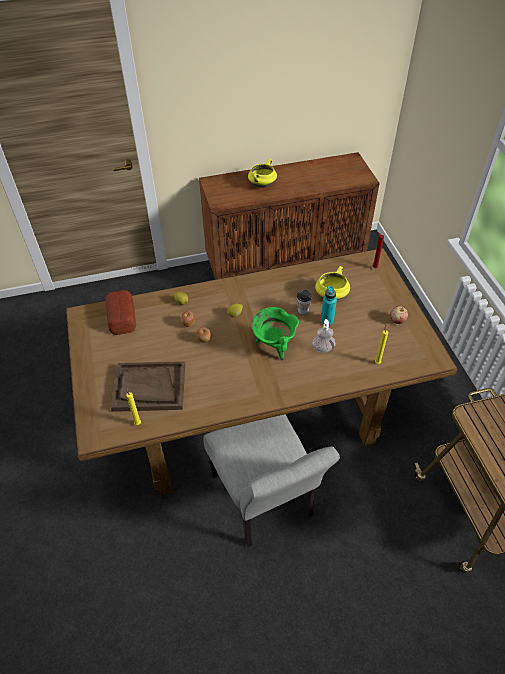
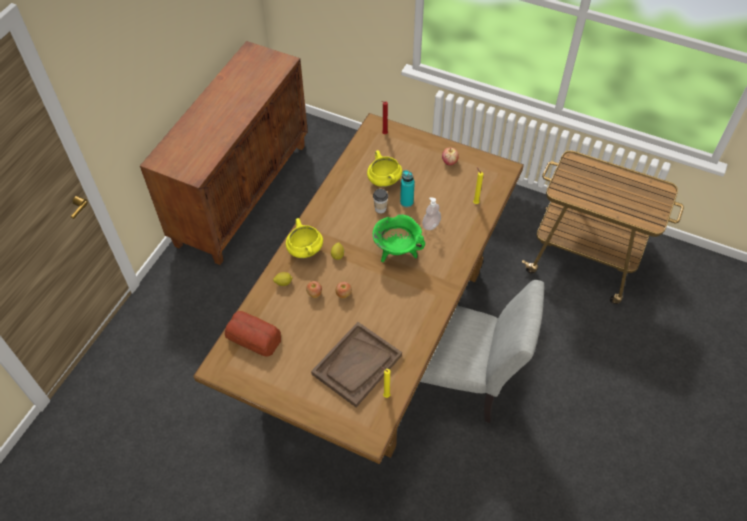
camera: 50 degrees left, 5 degrees up
yellow cooking pot [248,159,277,188] -> yellow cooking pot moved to [286,218,323,258]

